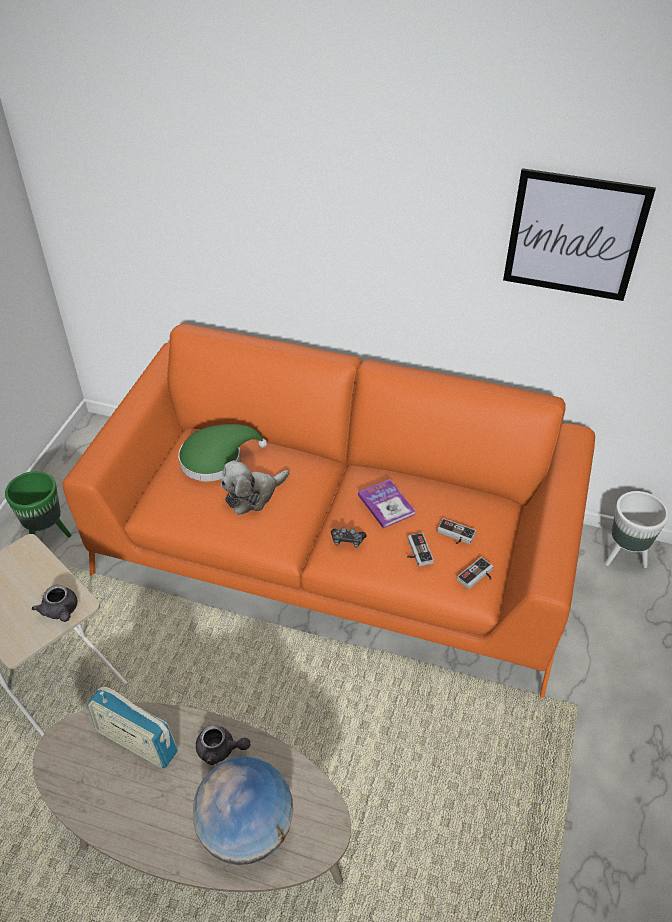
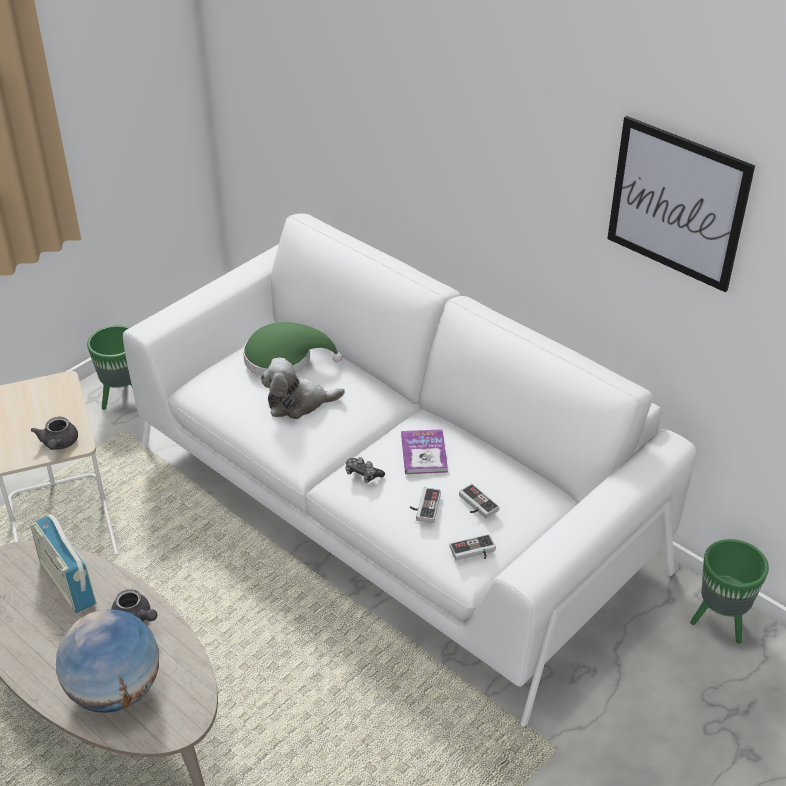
camera: 25 degrees right, 5 degrees down
orange sofa [63,324,595,698] -> white sofa [123,213,697,726]
white planter [605,491,669,568] -> green planter [690,539,769,644]

